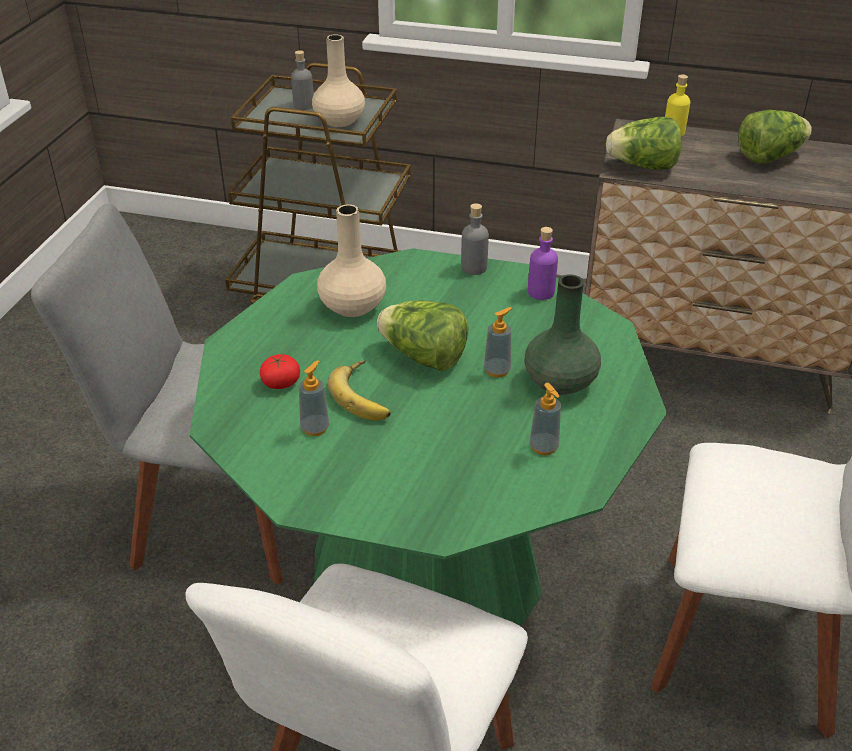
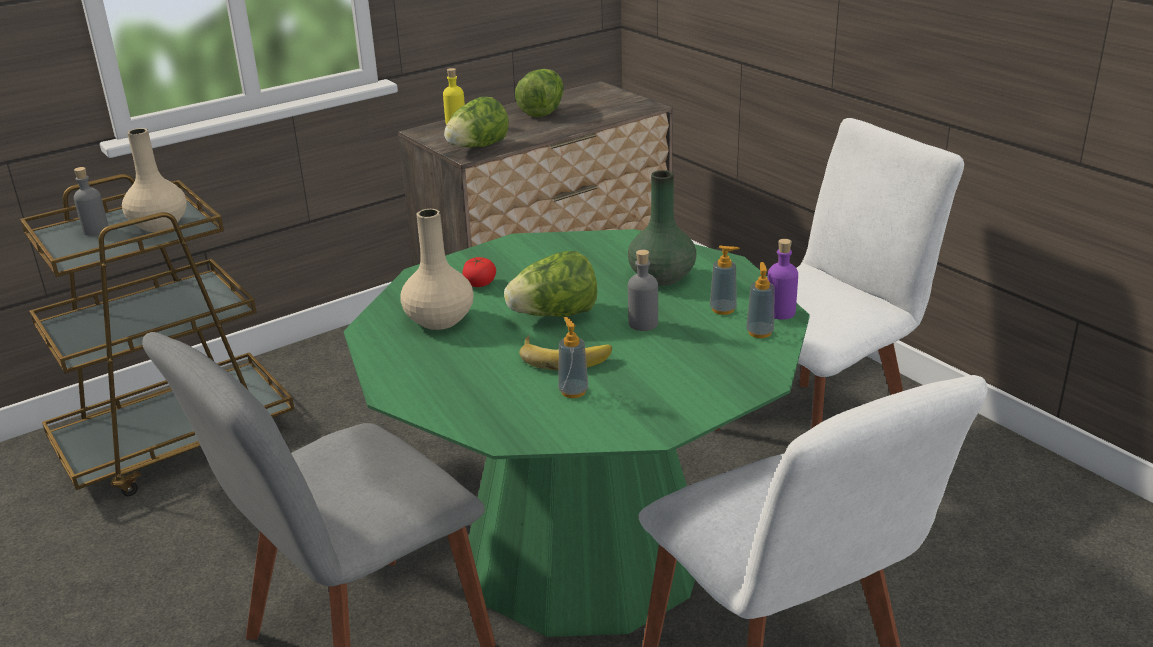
camera: 50 degrees left, 10 degrees down
tomato [260,354,300,389] -> tomato moved to [463,257,496,287]
grey bottle [461,203,489,275] -> grey bottle moved to [628,250,658,331]
soap dispenser [484,307,512,377] -> soap dispenser moved to [746,262,774,338]
purple bottle [528,227,558,300] -> purple bottle moved to [768,239,798,320]

